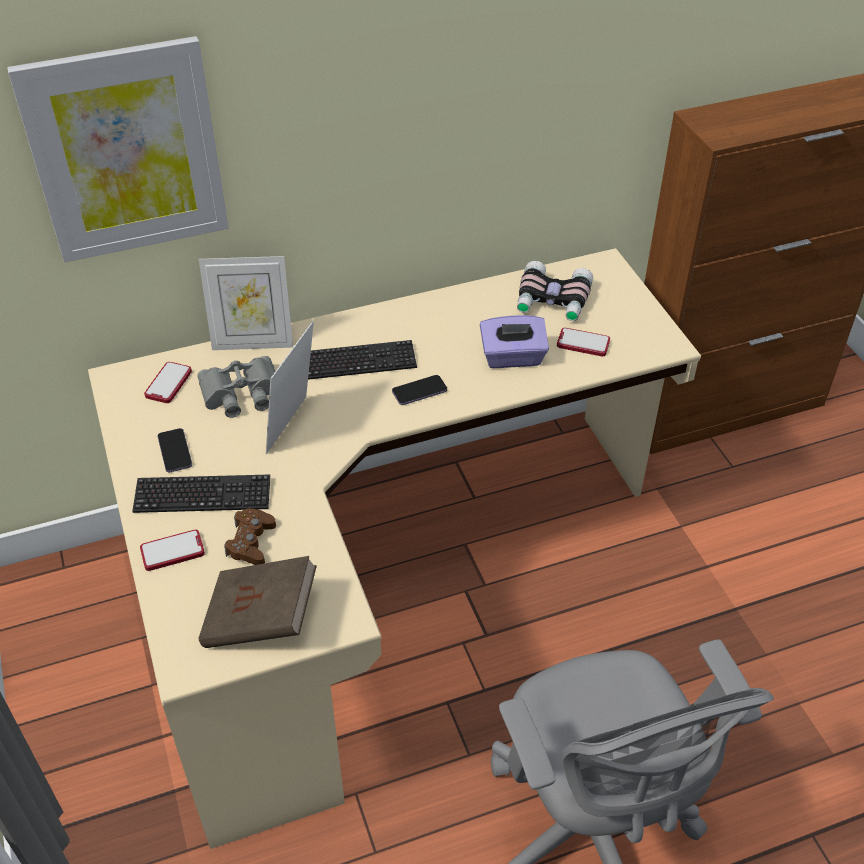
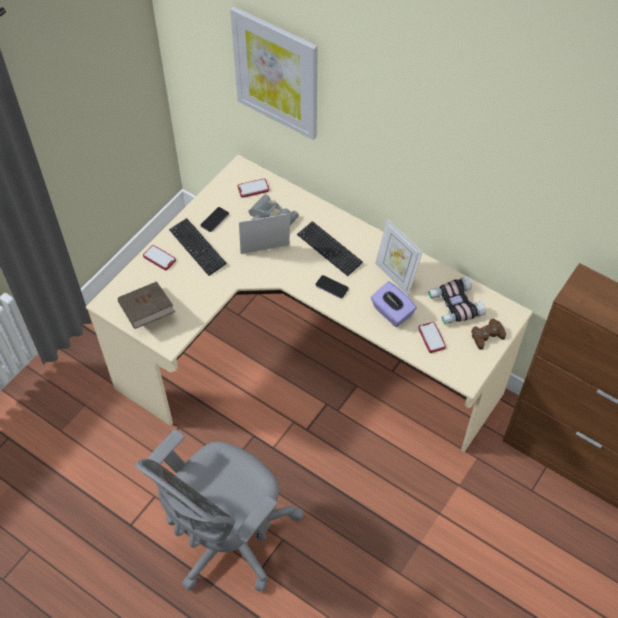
camera: 55 degrees right, 10 degrees up
picture frame [199,256,293,350] -> picture frame moved to [375,219,422,296]
brown game controller [224,508,276,565] -> brown game controller moved to [471,319,506,350]

